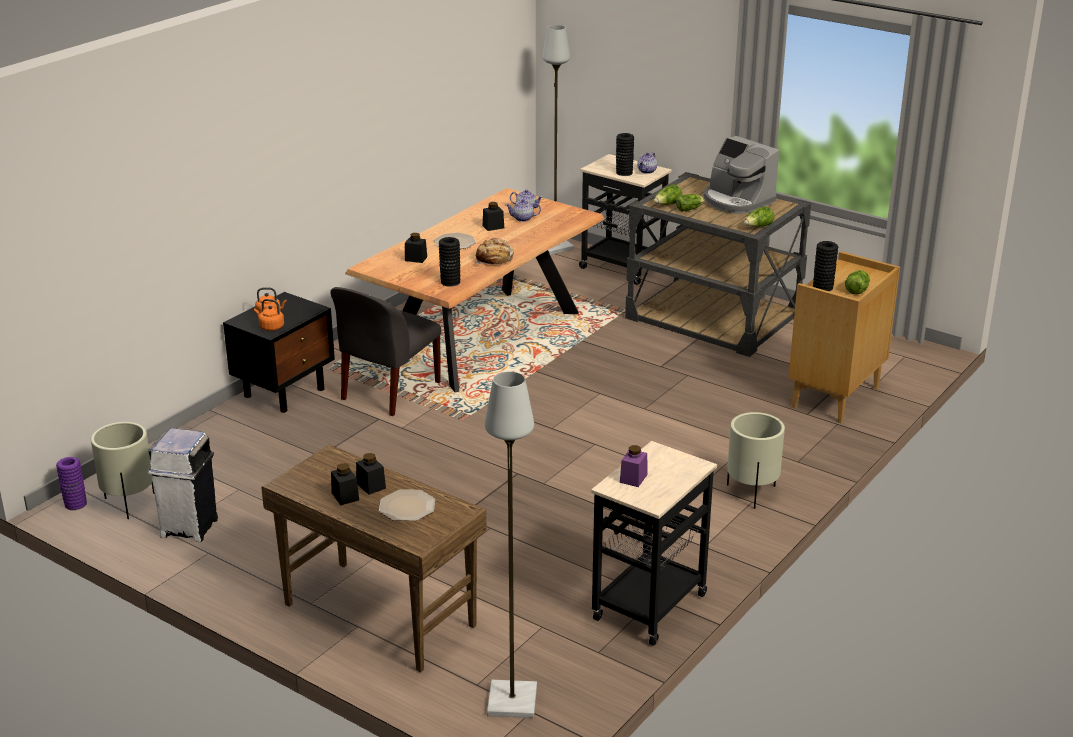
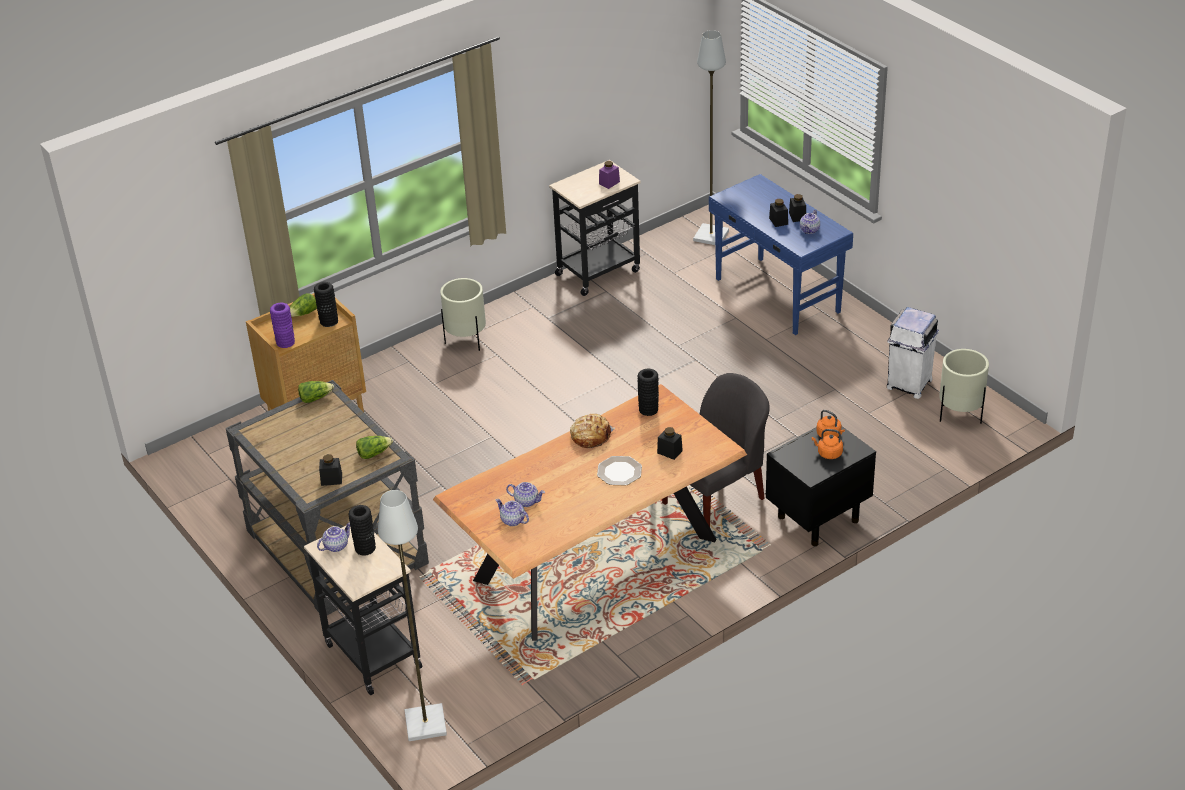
camera: 160 degrees left, 10 degrees up
purple vase [56,457,87,510] -> purple vase moved to [270,303,295,348]
brown console table [261,444,487,672] -> blue console table [709,174,853,335]
plate [379,490,436,521] -> none
black jar [483,202,504,231] -> black jar moved to [319,454,342,486]
lettuce [676,194,704,211] -> none
coffee machine [704,136,779,214] -> none
none -> teapot [800,210,820,234]

